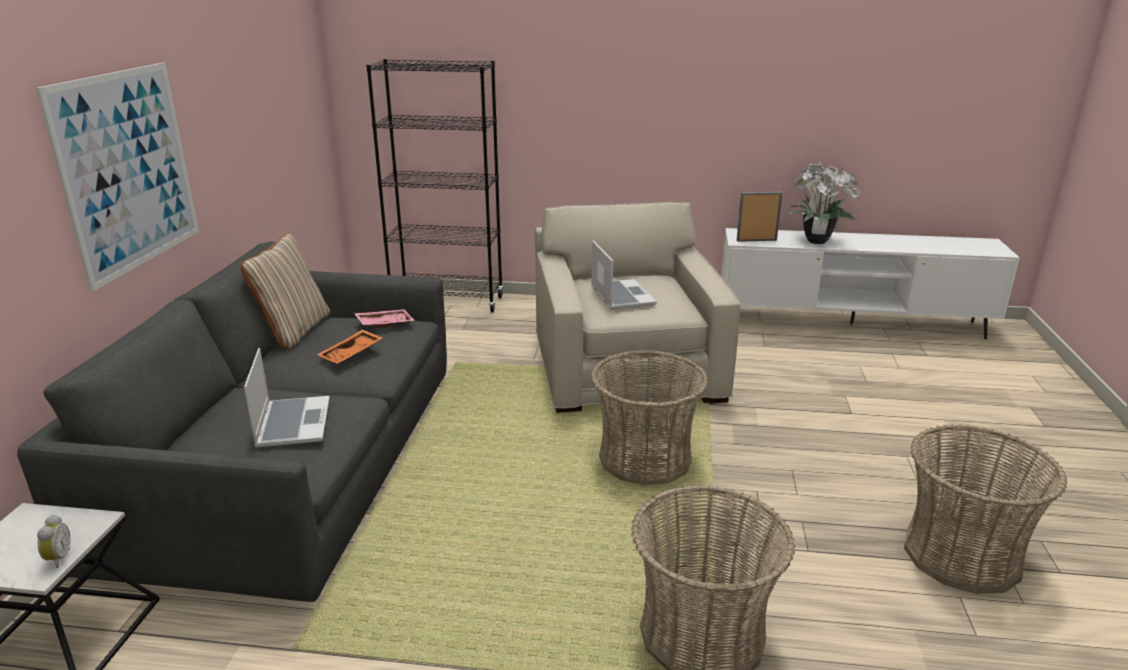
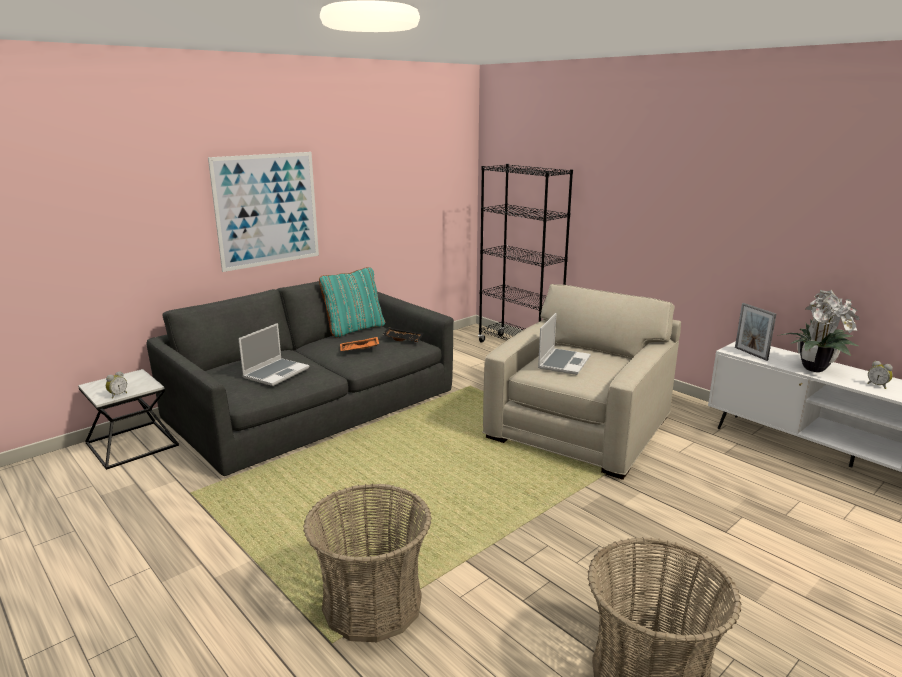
camera: 40 degrees right, 5 degrees down
beige pillow [241,234,330,349] -> turquoise pillow [319,267,385,338]
pink tray [354,309,415,328] -> black tray [382,327,423,342]
basket [591,350,709,485] -> none
picture frame [737,192,782,242] -> picture frame turned 150 degrees counterclockwise [735,303,776,361]
none -> alarm clock [867,361,893,389]

